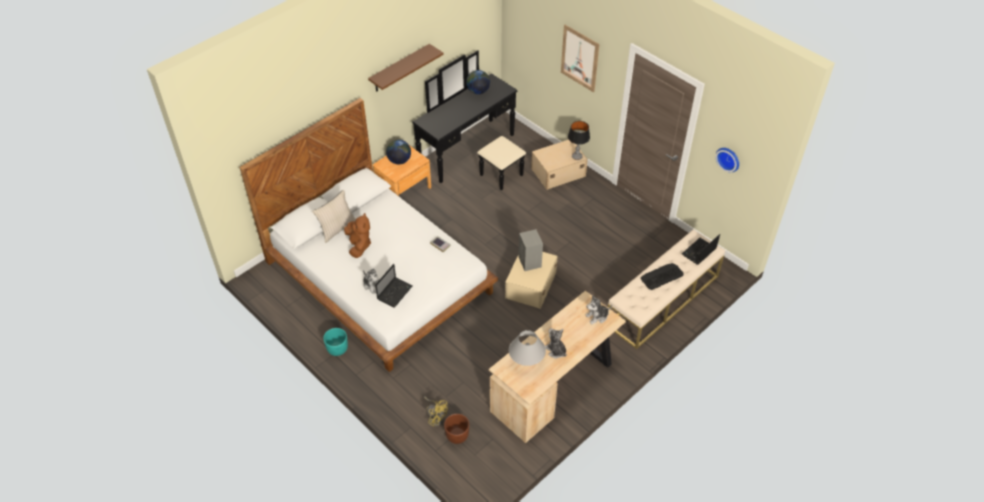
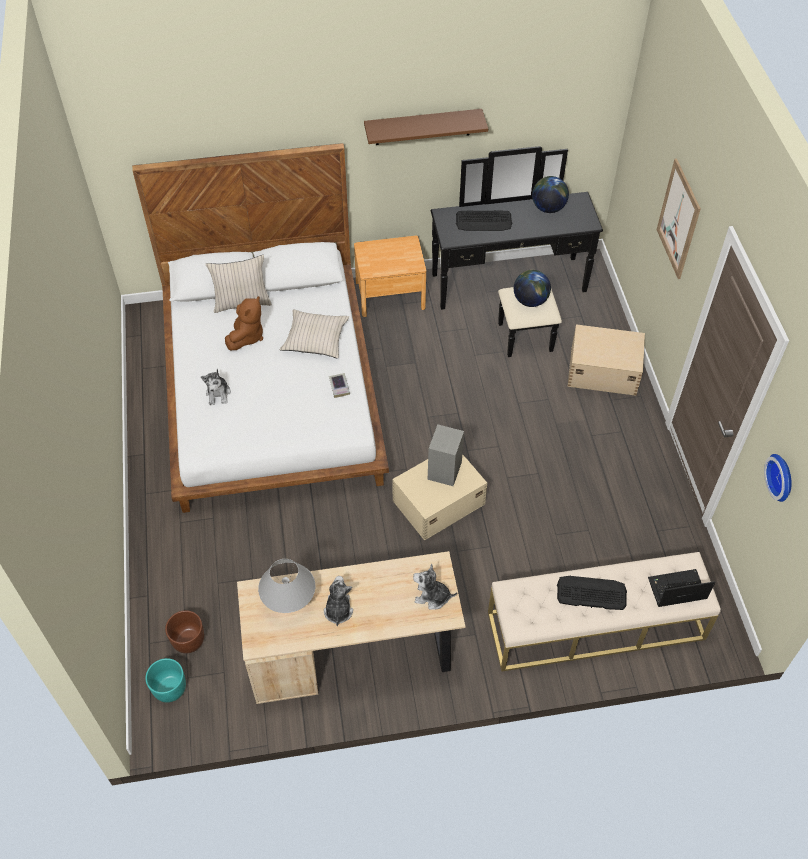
camera: 35 degrees right, 5 degrees up
turquoise planter [323,328,348,356] -> turquoise planter moved to [145,658,186,703]
laptop [375,264,413,307] -> none
globe [386,139,411,164] -> globe moved to [514,270,551,307]
yellow fan [424,396,448,426] -> none
table lamp [568,121,590,160] -> none
none -> beige pillow [280,310,349,358]
none -> keyboard [456,210,512,231]

